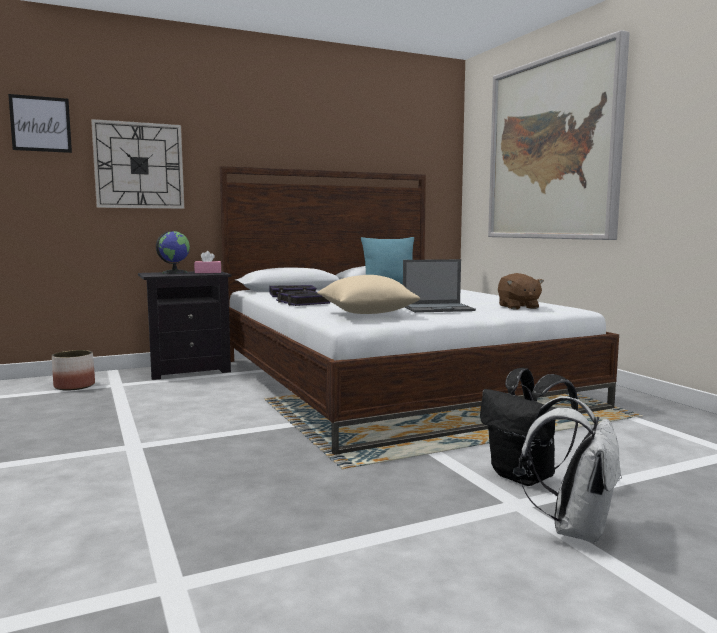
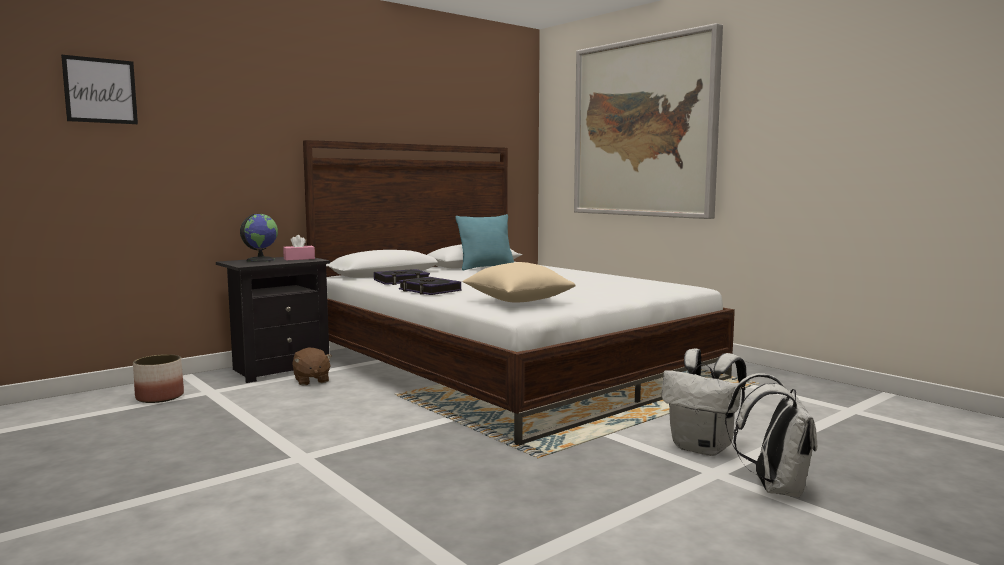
camera: 15 degrees left, 0 degrees up
wall clock [91,119,184,209] -> none
laptop [403,259,476,313] -> none
black backpack [480,368,578,486] -> white backpack [661,349,747,456]
brown plush toy [498,273,544,310] -> brown plush toy moved to [292,347,332,386]

